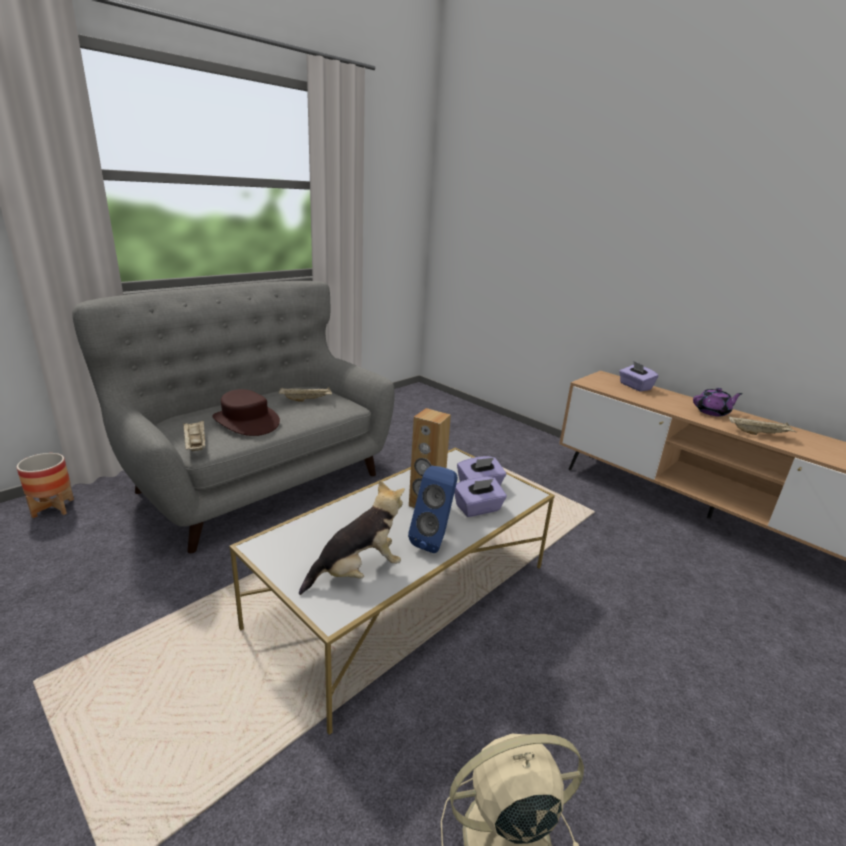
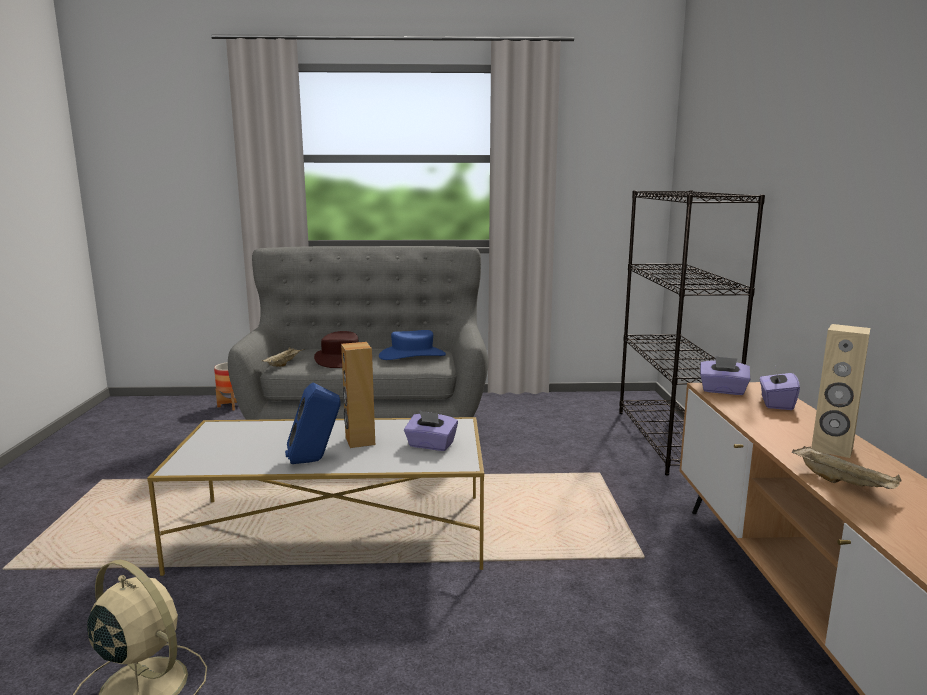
camera: 45 degrees right, 10 degrees down
beige tray [279,387,332,402] -> blue hat [379,330,446,360]
plush toy [299,480,405,595] -> none
purple tissue box [454,477,507,517] -> purple tissue box moved to [700,356,750,395]
purple teapot [693,388,743,416] -> beige speaker [811,324,870,458]
none -> black bookcase [619,190,765,475]

